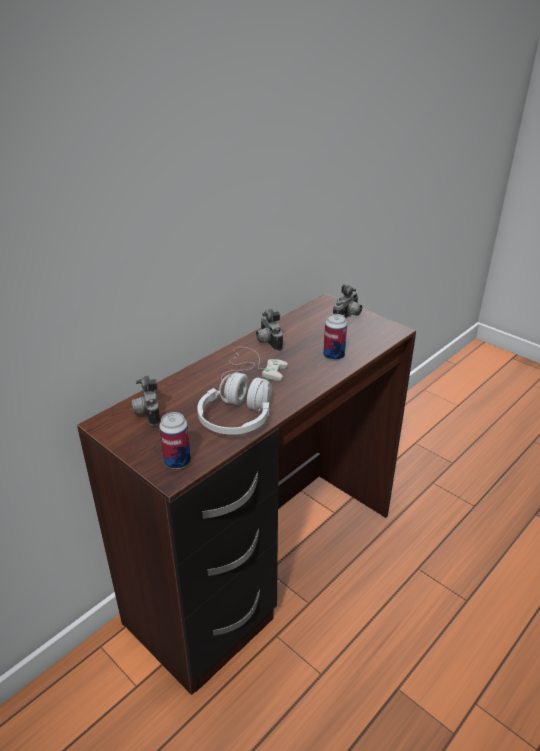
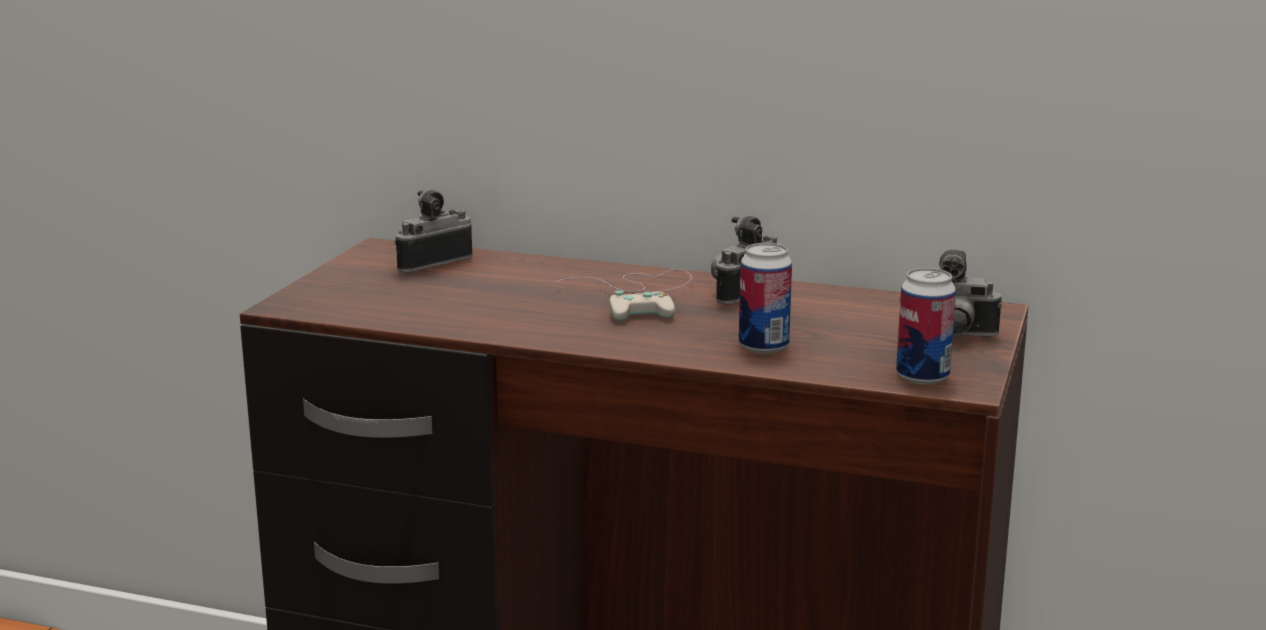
camera: 65 degrees right, 15 degrees down
can [159,412,191,469] -> can moved to [896,268,956,385]
white headphones [197,372,272,435] -> none

